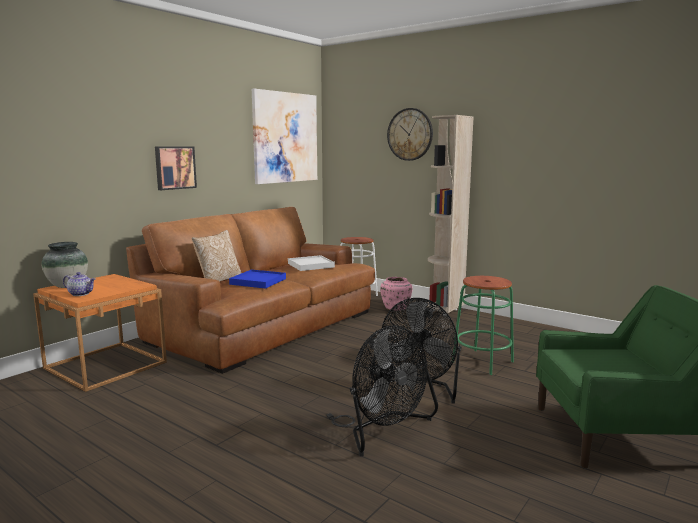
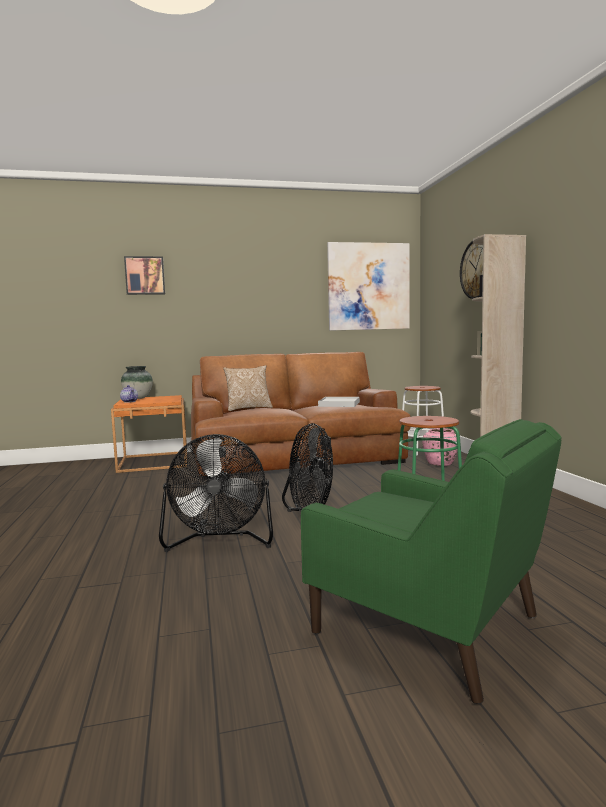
camera: 40 degrees right, 5 degrees down
picture [155,147,197,190] -> picture moved to [124,256,165,295]
blue tray [229,270,286,289] -> none

